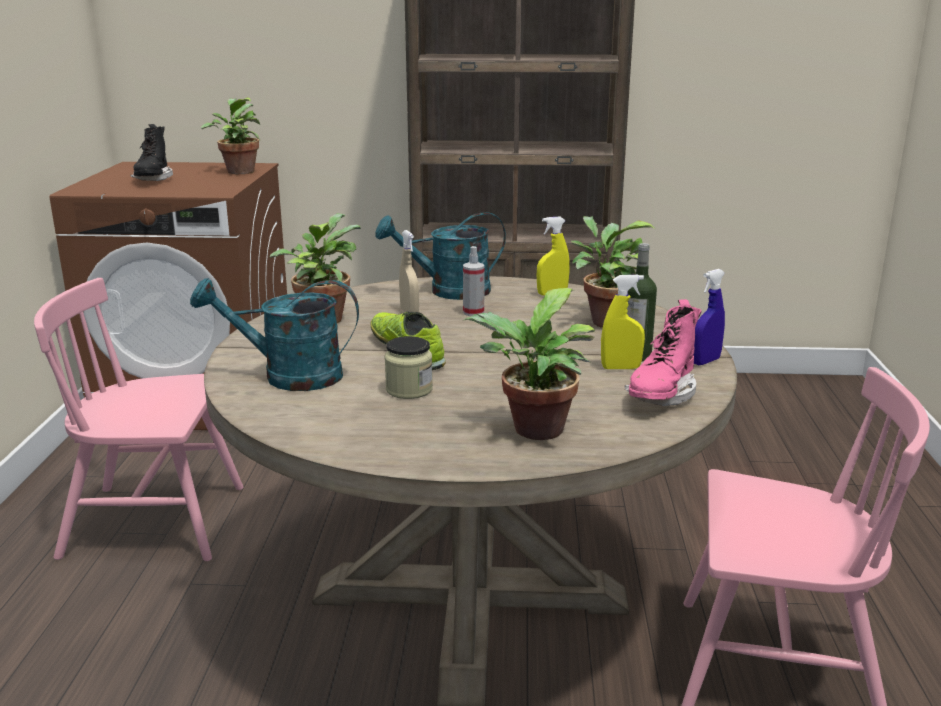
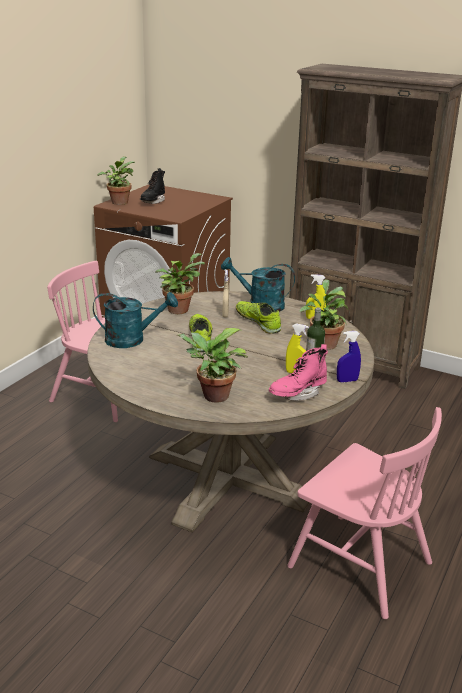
camera: 25 degrees right, 5 degrees up
turquoise watering can [190,278,359,391] -> turquoise watering can turned 150 degrees clockwise [93,292,178,348]
potted plant [201,97,260,174] -> potted plant moved to [97,156,135,205]
jar [385,336,433,399] -> none
spray bottle [463,246,485,316] -> shoe [236,301,281,334]

